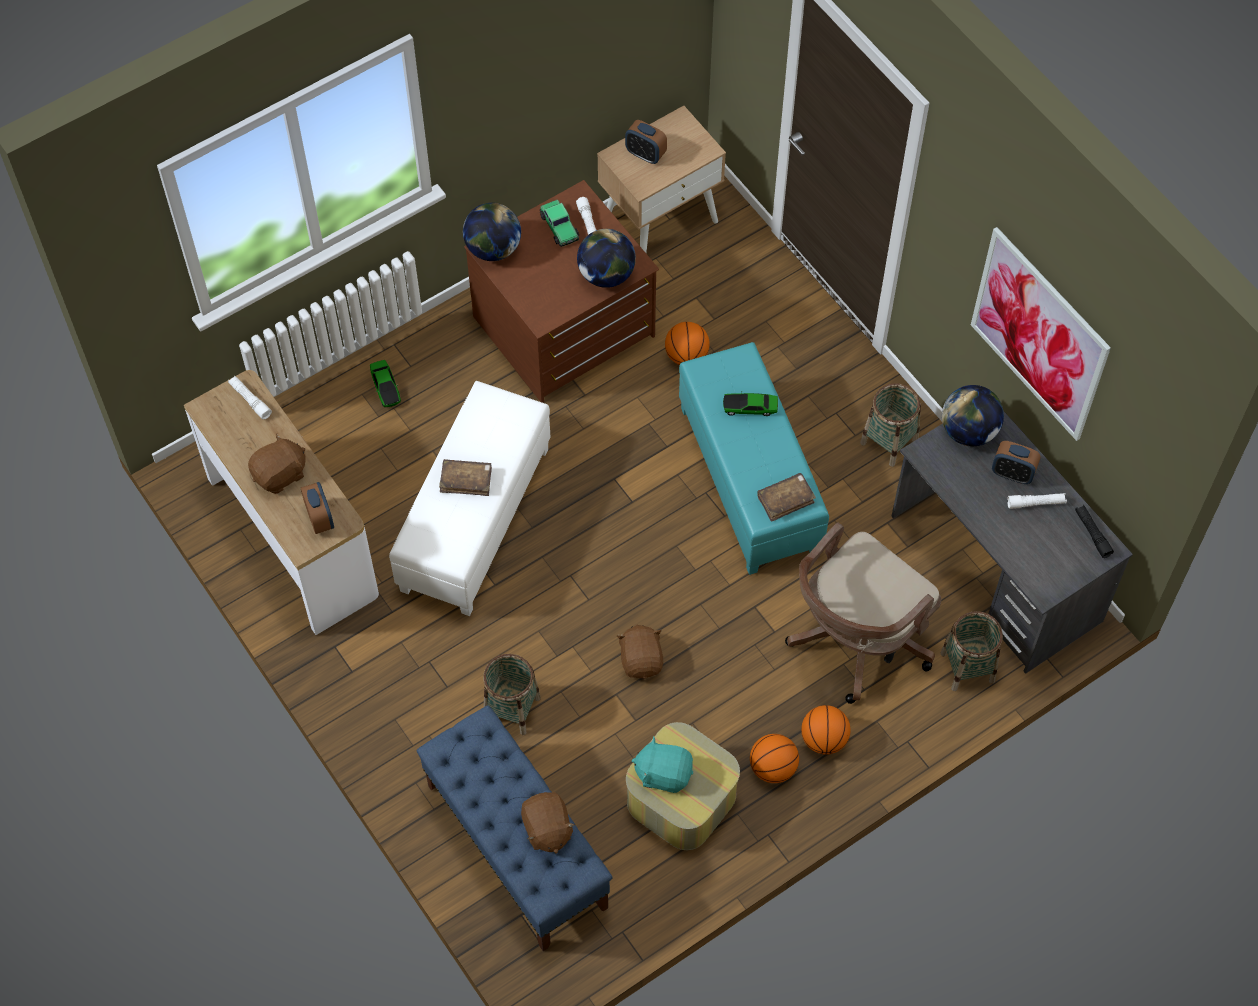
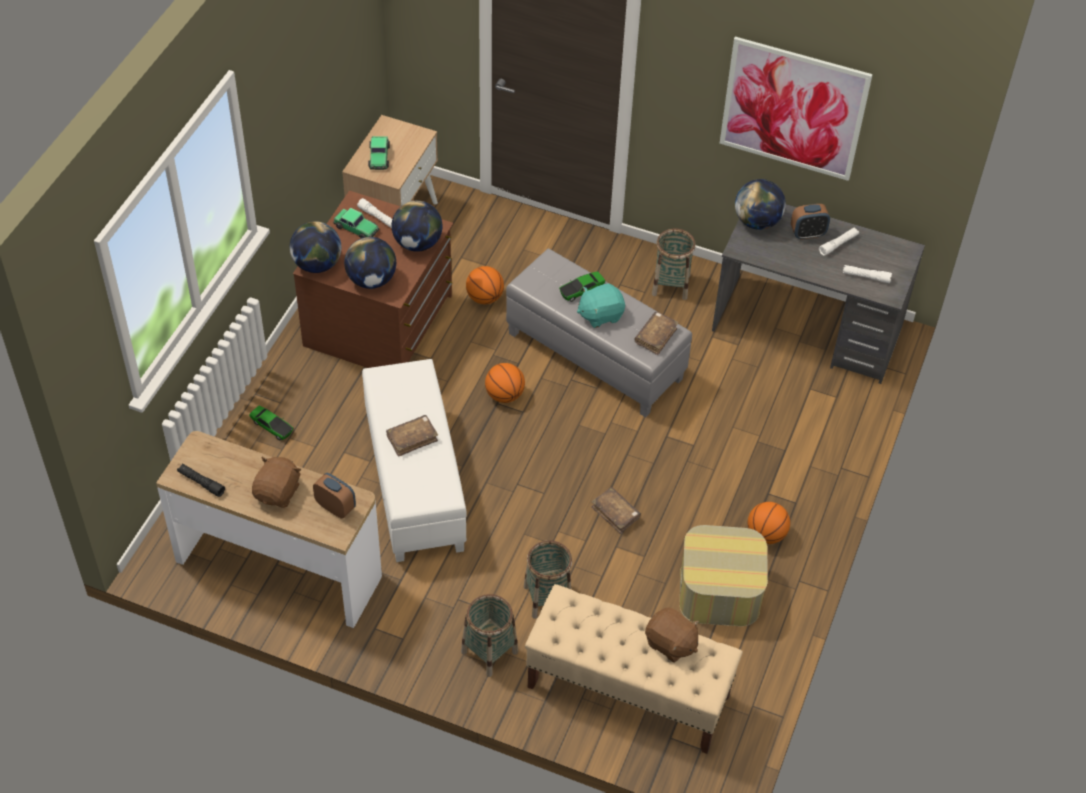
camera: 35 degrees left, 10 degrees down
white flashlight [228,376,272,419] -> white flashlight moved to [843,265,892,283]
blue bench [417,705,612,951] -> beige bench [525,584,743,754]
brown plush toy [617,625,663,679] -> brown book [591,487,641,534]
alarm clock [625,120,667,164] -> toy car [368,136,390,170]
turquoise plush toy [632,736,693,793] -> turquoise plush toy moved to [577,283,625,328]
turquoise ottoman [679,342,829,575] -> grey ottoman [506,248,692,418]
brown office chair [785,522,941,704] -> none
basketball [801,705,851,755] -> basketball moved to [485,363,525,403]
basket [940,611,1003,691] -> basket moved to [461,594,518,677]
black flashlight [1075,505,1114,558] -> black flashlight moved to [177,464,225,497]
none -> globe [344,237,396,289]

